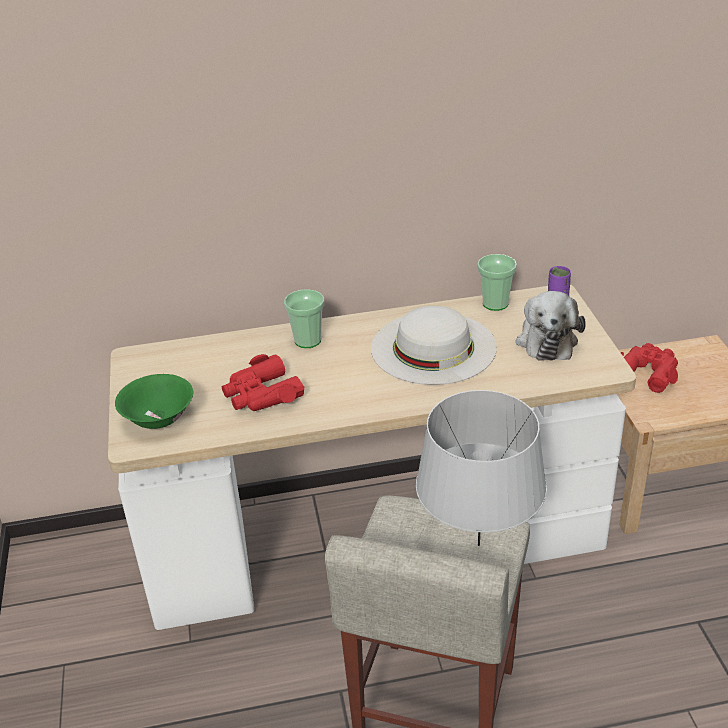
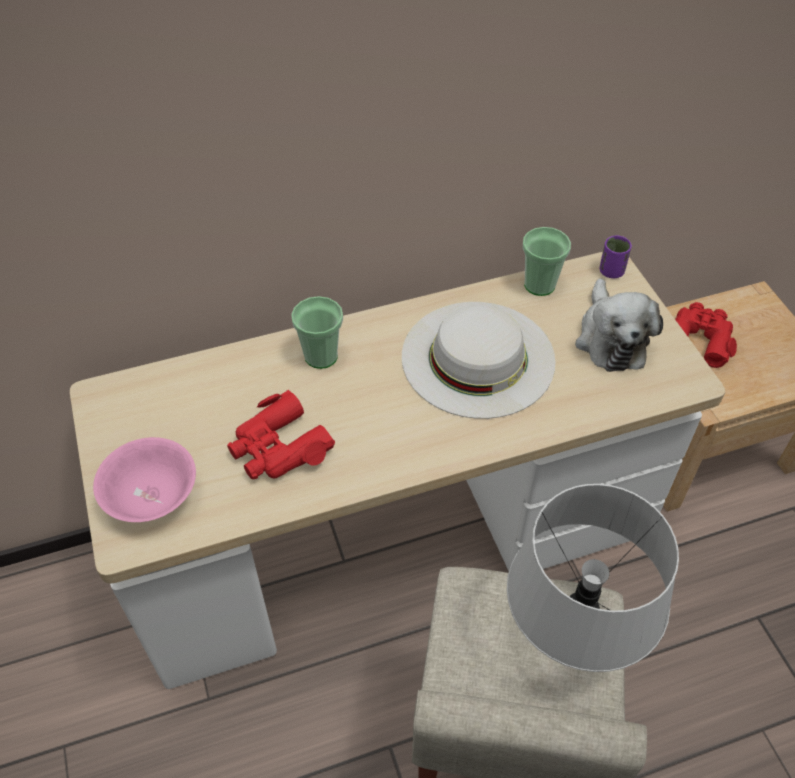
camera: 10 degrees left, 15 degrees up
green bowl [115,374,193,429] -> pink bowl [93,437,196,522]

